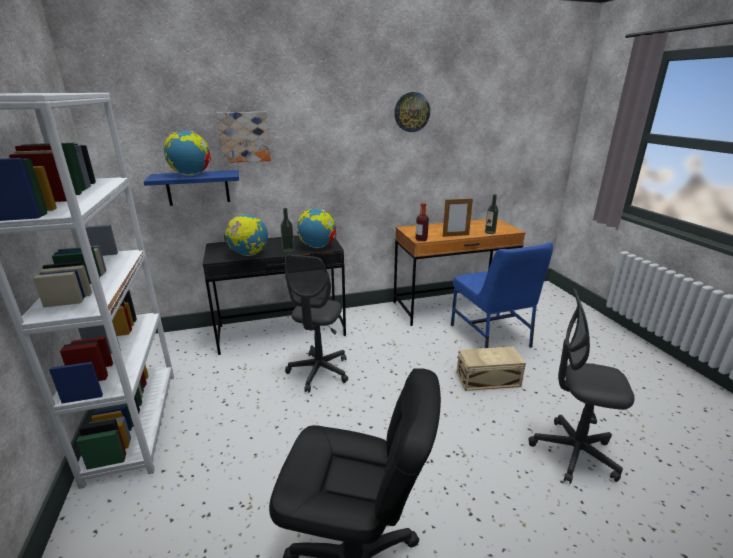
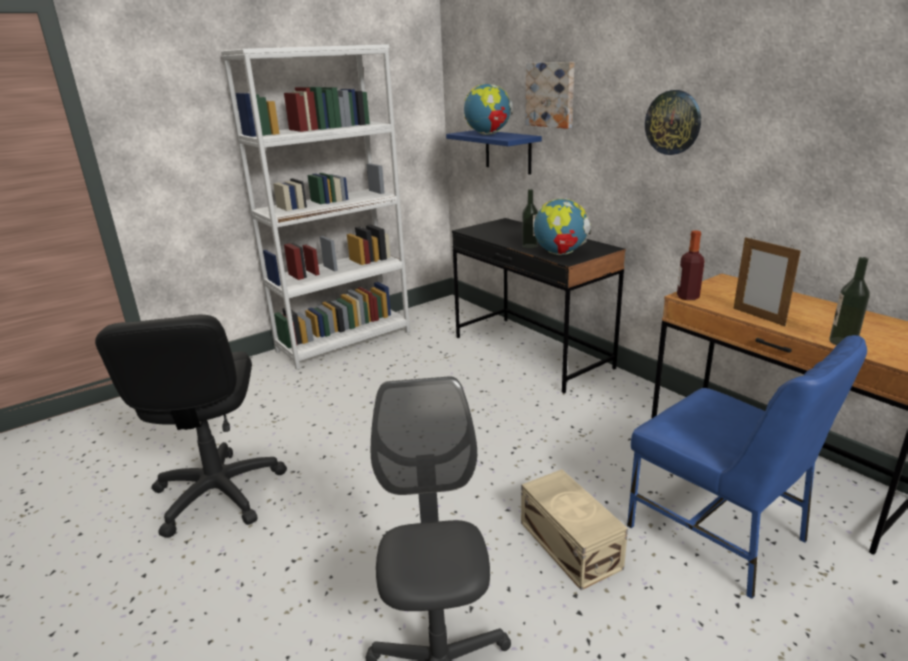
camera: 70 degrees right, 0 degrees up
globe [224,214,268,256] -> none
grey office chair [285,254,348,392] -> none
wall clock [394,92,430,132] -> wall clock moved to [645,90,701,155]
blue chair [451,242,553,348] -> blue chair turned 90 degrees counterclockwise [627,335,867,599]

